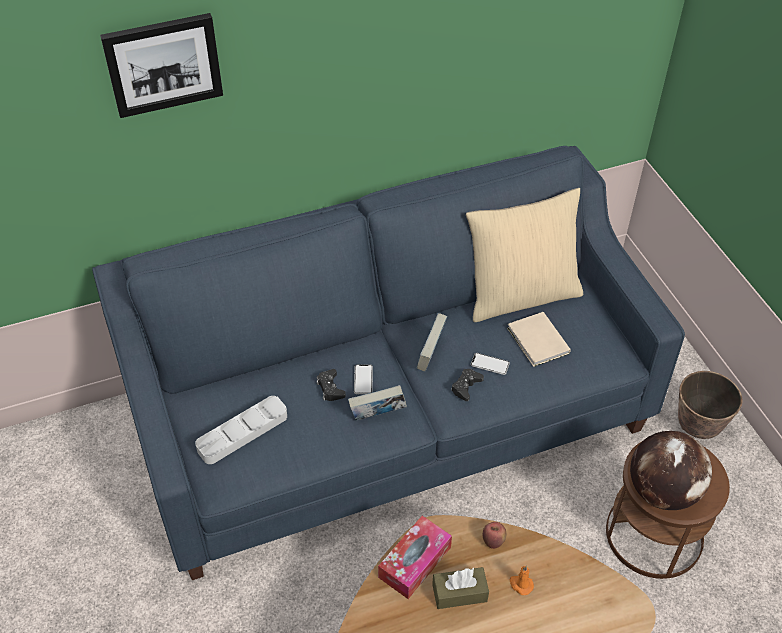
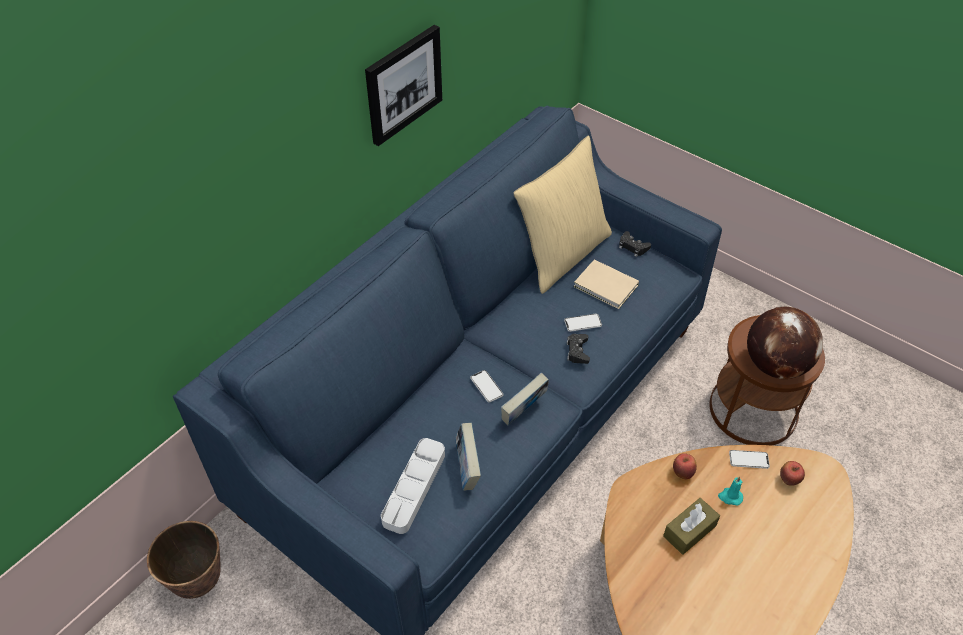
camera: 30 degrees left, 0 degrees up
picture [100,13,223,118] -> picture moved to [365,25,442,146]
black game controller [317,369,346,401] -> black game controller moved to [619,231,651,257]
tissue box [378,516,452,599] -> none
book [417,313,447,372] -> book moved to [455,423,481,491]
orange candle [510,566,534,595] -> turquoise candle [718,476,743,506]
planter [678,371,743,439] -> planter moved to [147,521,221,599]
none -> phone [729,450,770,469]
none -> apple [780,461,805,486]

